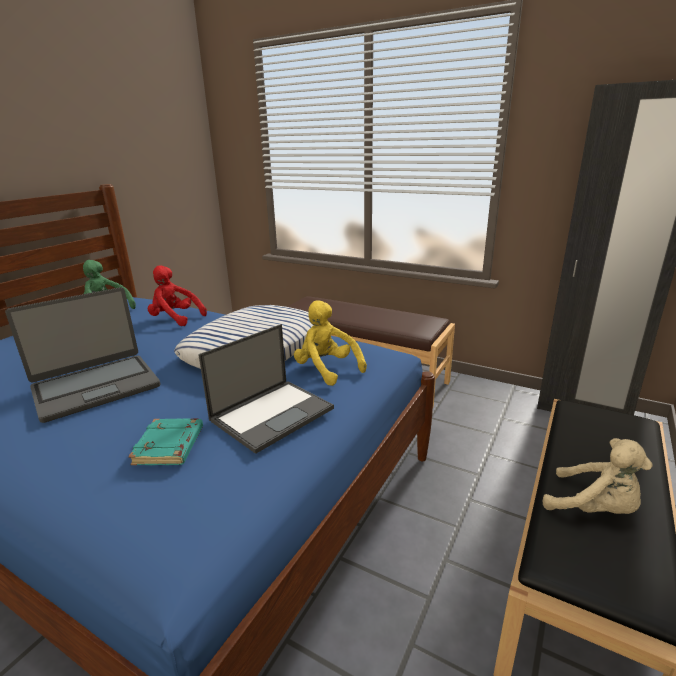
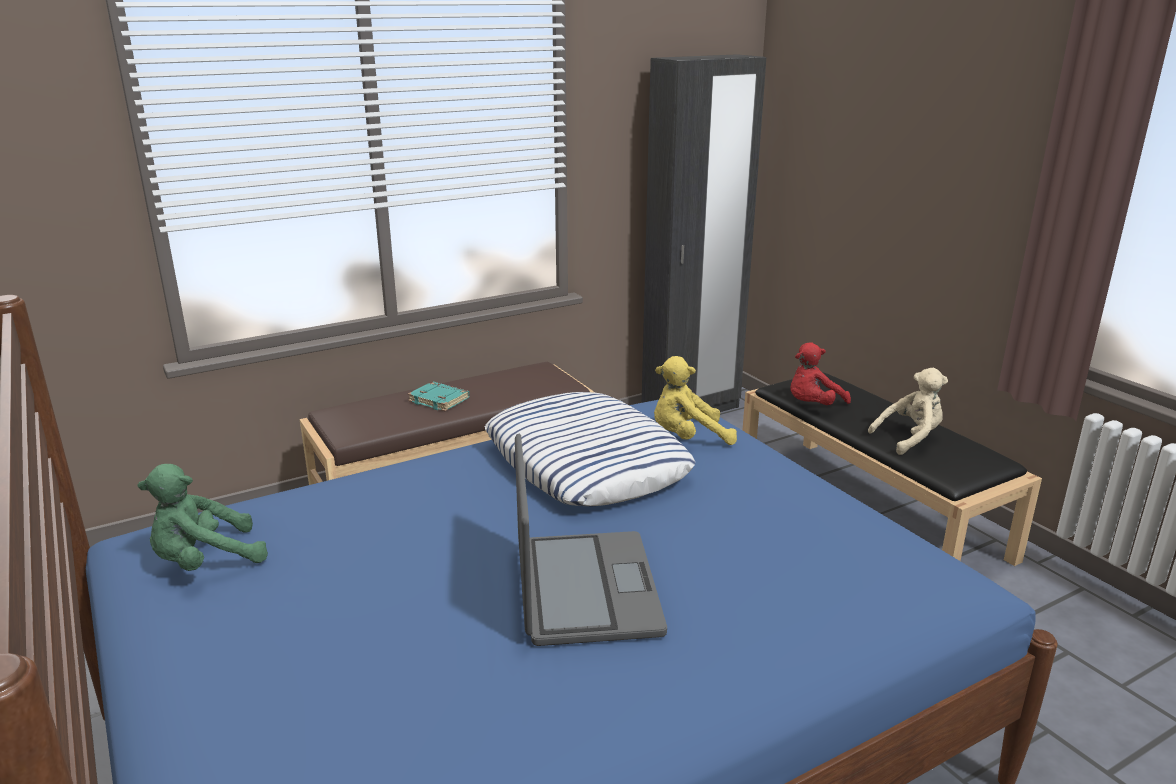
camera: 60 degrees left, 0 degrees up
turquoise book [128,419,203,465] -> turquoise book moved to [408,382,470,411]
red plush toy [147,265,207,326] -> red plush toy moved to [790,342,851,405]
laptop [198,324,334,454] -> none

